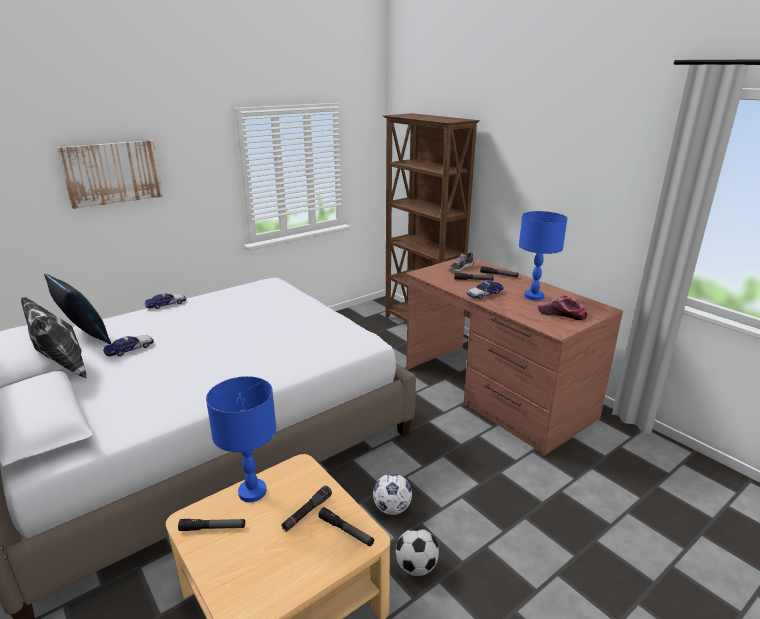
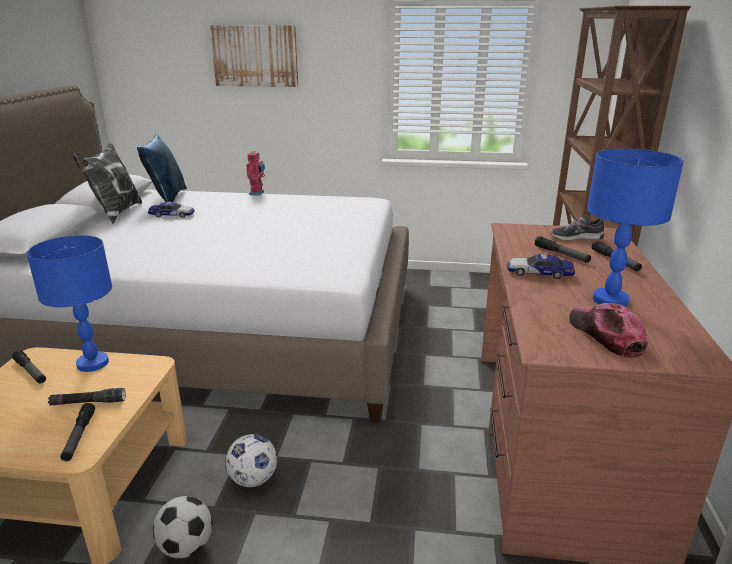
camera: 45 degrees right, 0 degrees up
toy car [145,293,186,309] -> toy robot [246,151,265,196]

